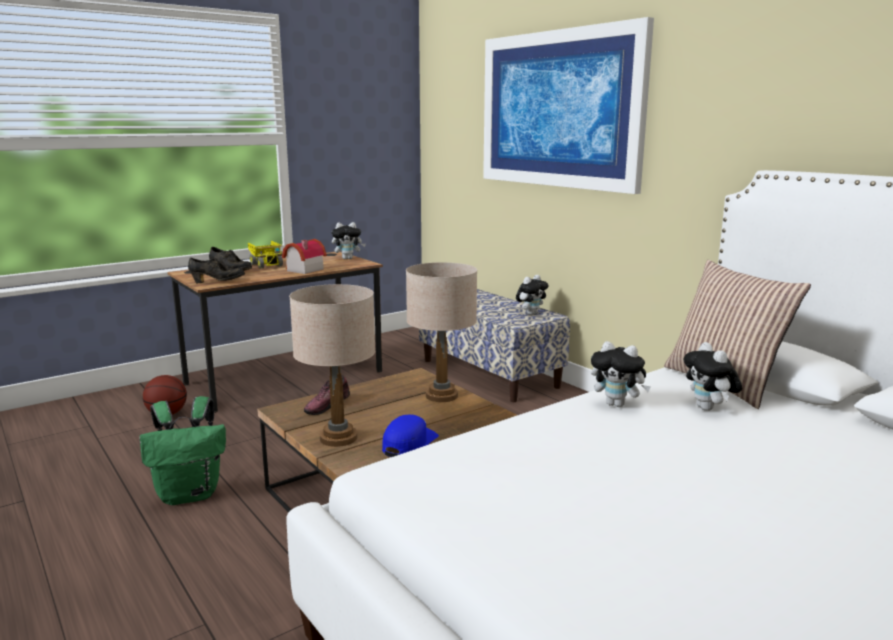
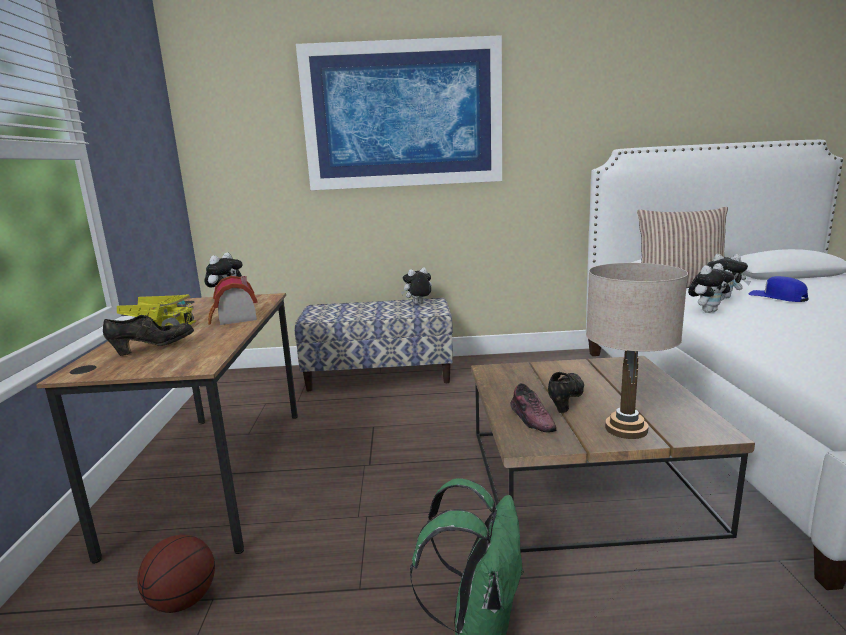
camera: 55 degrees left, 0 degrees up
black shoe [188,258,245,283] -> black shoe moved to [548,372,584,413]
blue cap [382,415,439,457] -> blue cap moved to [749,276,809,302]
beige table lamp [406,262,477,402] -> none
plush toy [516,275,548,315] -> plush toy turned 105 degrees counterclockwise [401,267,432,304]

